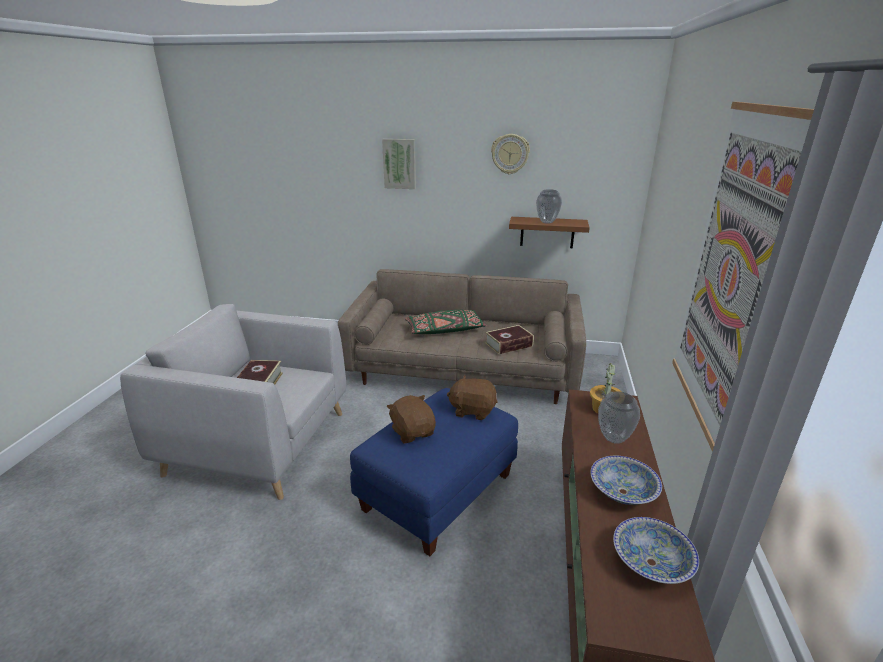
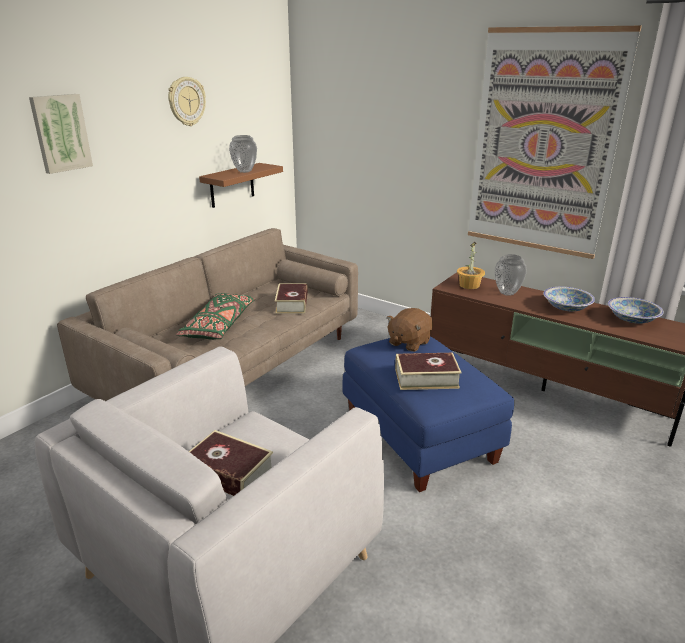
camera: 65 degrees left, 0 degrees up
brown plush toy [387,395,436,443] -> book [395,353,461,390]

